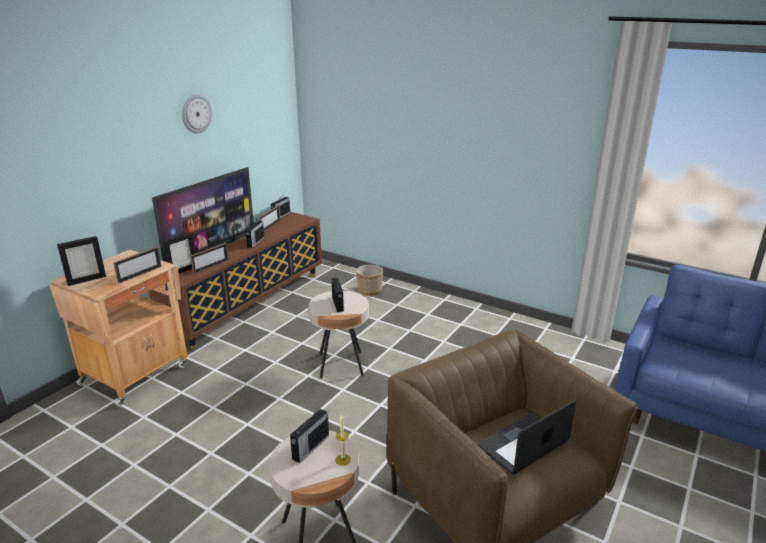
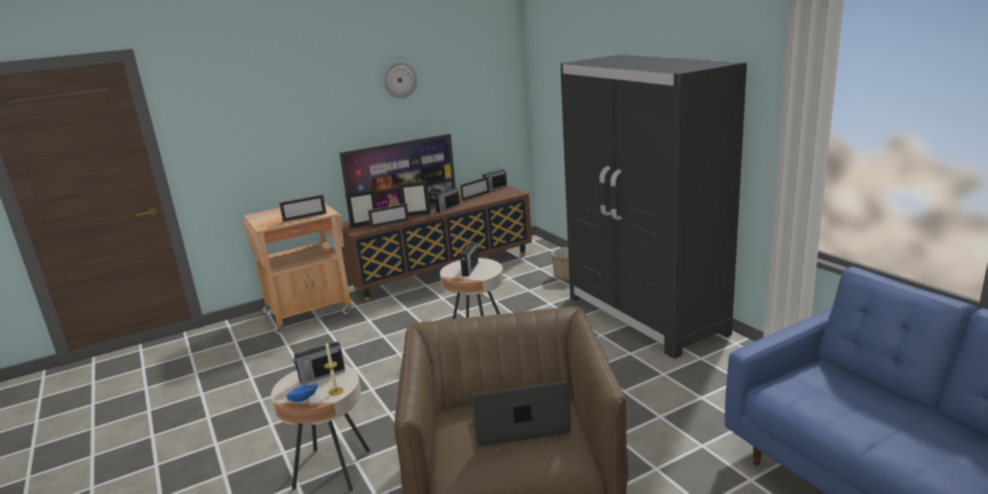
camera: 30 degrees right, 5 degrees down
picture frame [57,236,106,286] -> picture frame moved to [399,180,431,216]
none -> blue bowl [287,383,318,402]
none -> black cabinet [561,55,747,359]

